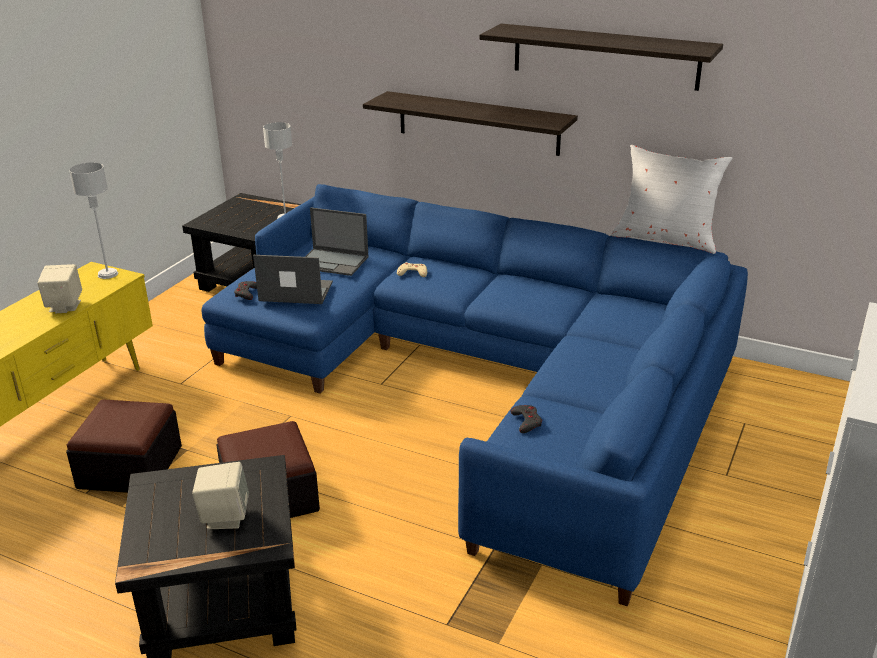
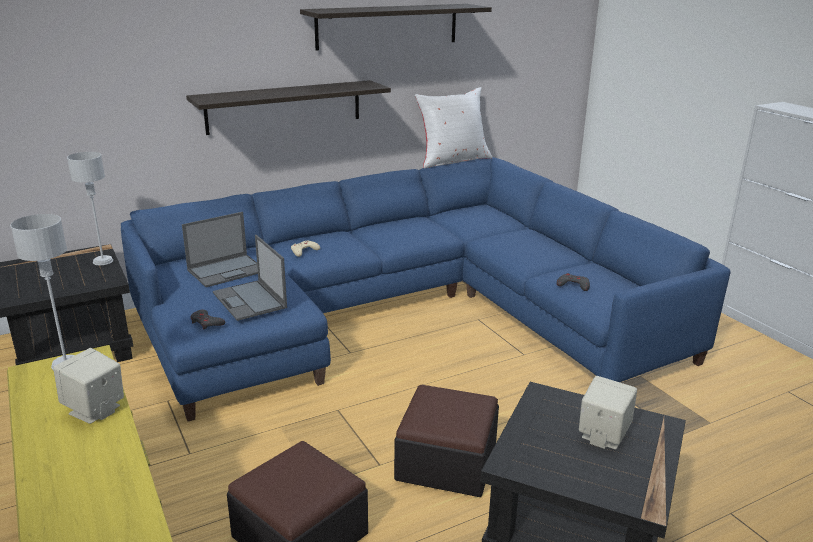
camera: 55 degrees left, 5 degrees down
laptop [253,255,333,304] -> laptop turned 75 degrees counterclockwise [213,235,287,321]

